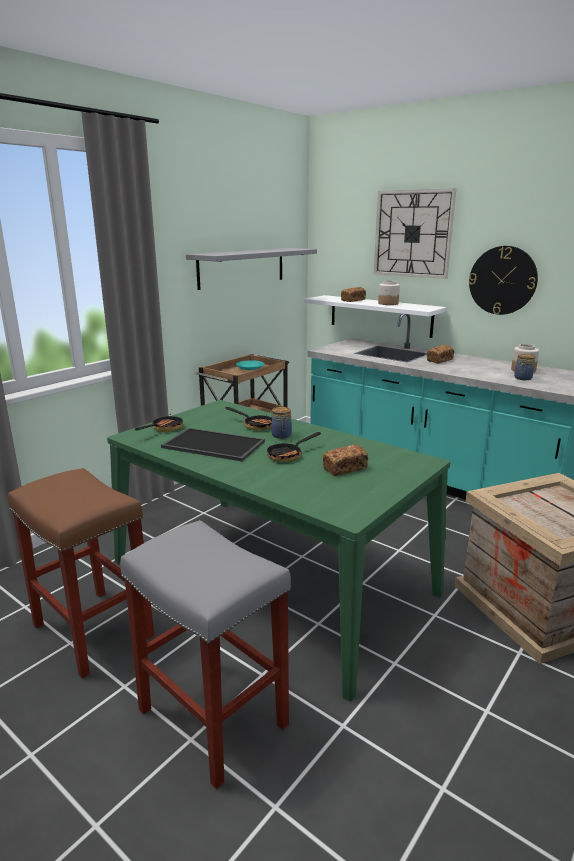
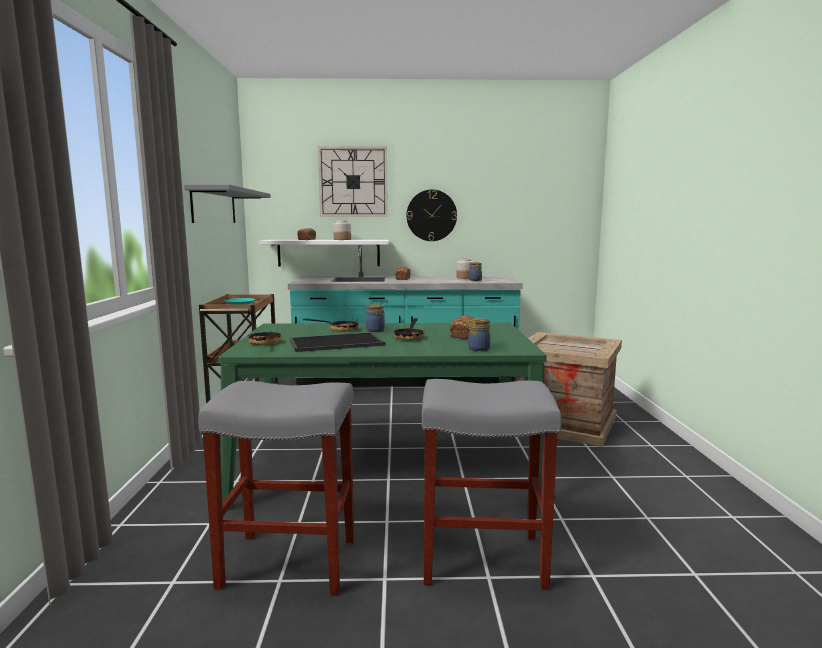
camera: 40 degrees left, 10 degrees down
brown stool [8,468,154,678] -> grey stool [198,381,354,595]
none -> jar [468,318,490,351]

